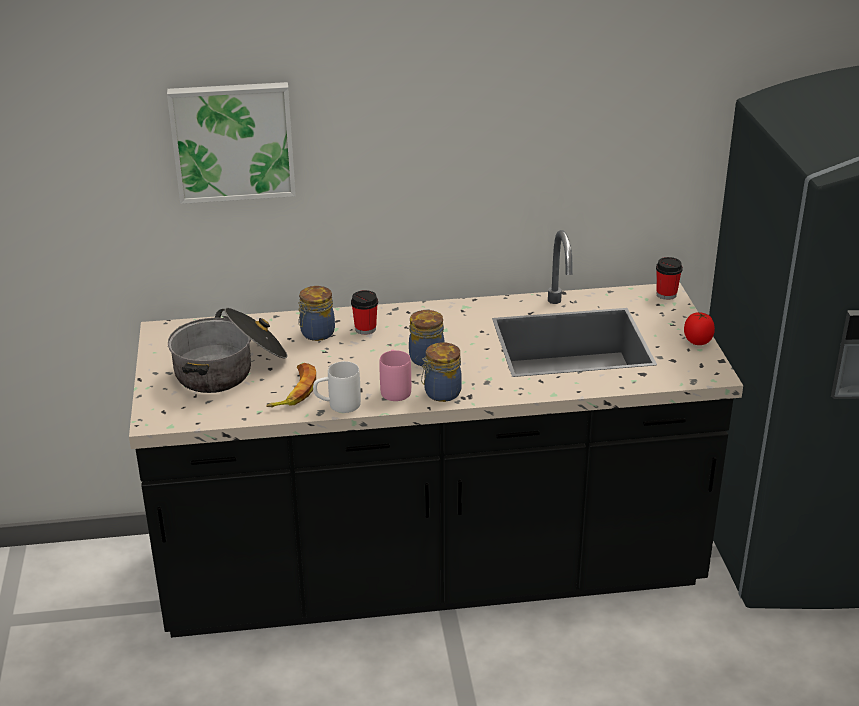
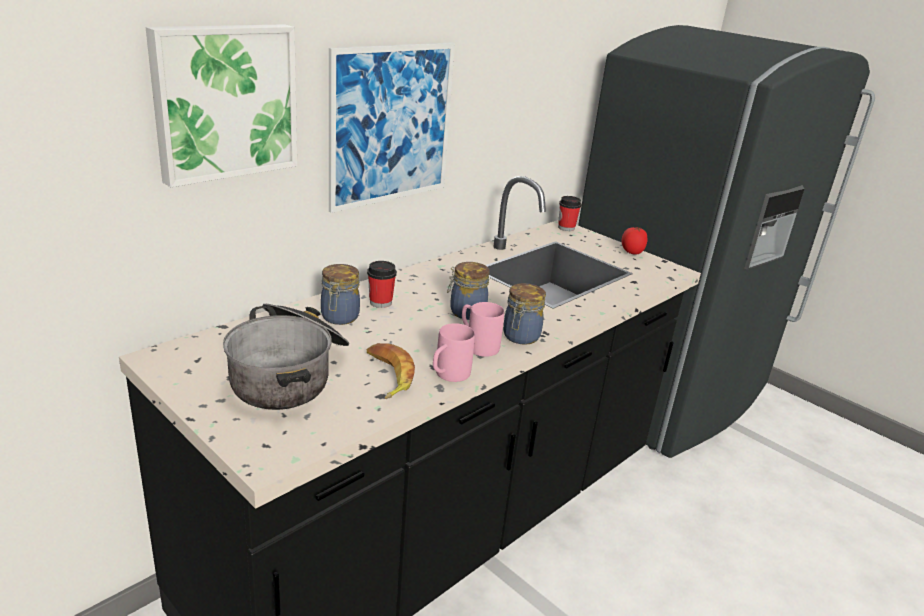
camera: 40 degrees left, 5 degrees down
white mug [313,361,361,413] -> pink mug [433,323,475,382]
none -> picture [329,42,455,213]

